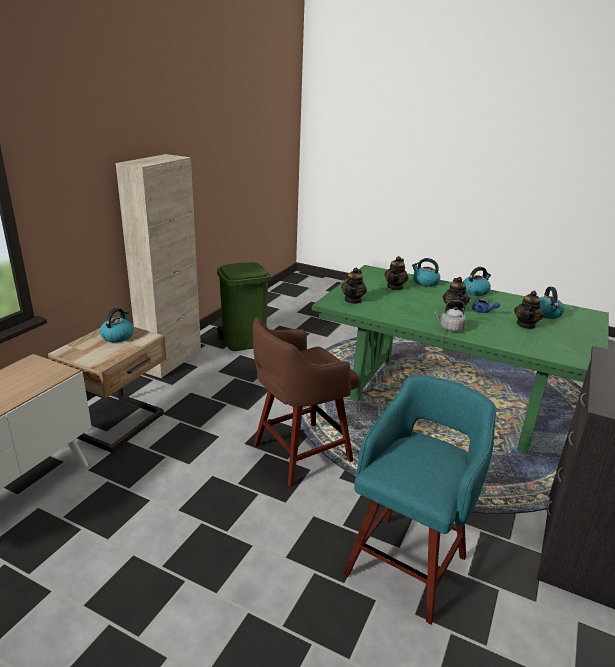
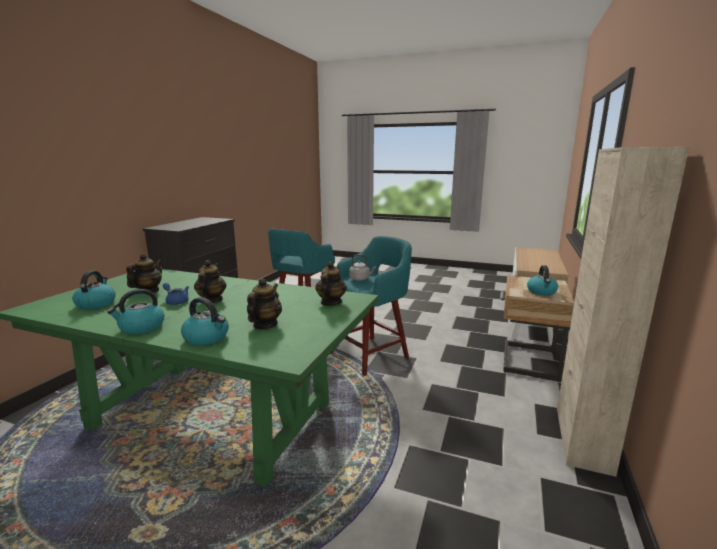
camera: 175 degrees right, 10 degrees down
green trash can [217,262,271,351] -> none
brown stool [253,317,360,487] -> turquoise stool [330,236,412,376]
grey kettle [434,300,466,332] -> grey kettle moved to [349,255,376,281]

